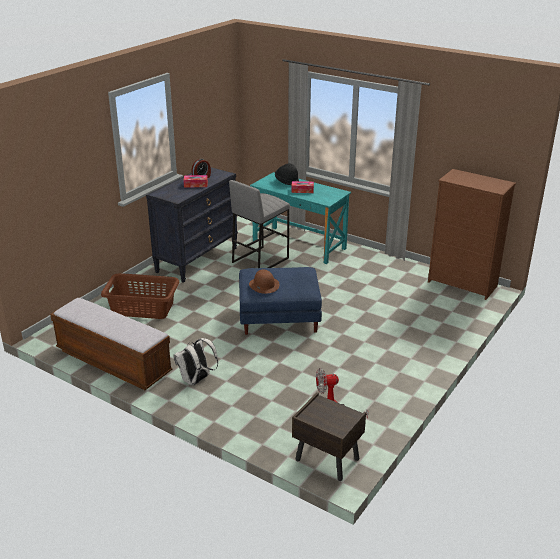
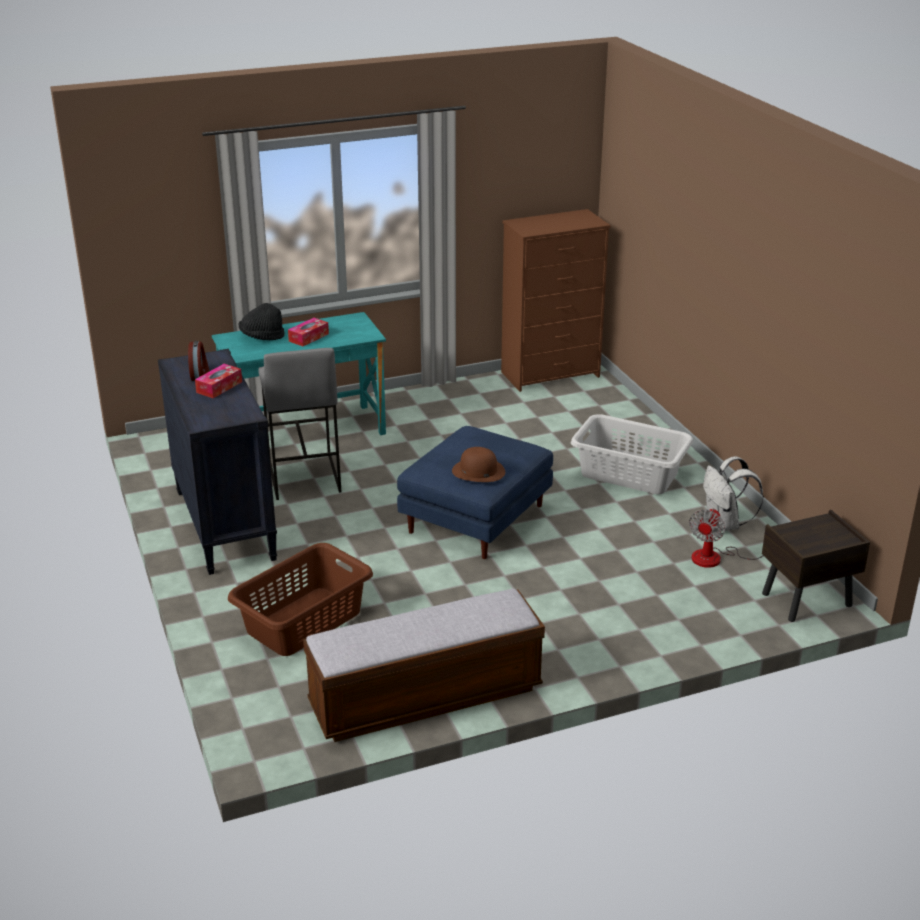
camera: 55 degrees left, 0 degrees up
white backpack [173,338,218,386] -> white backpack moved to [703,456,764,531]
none -> grey laundry basket [571,414,693,494]

